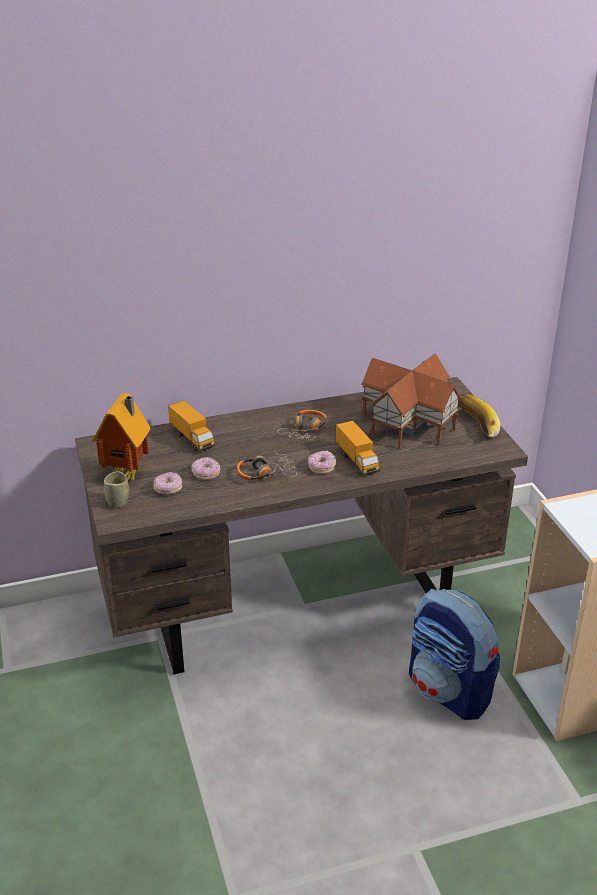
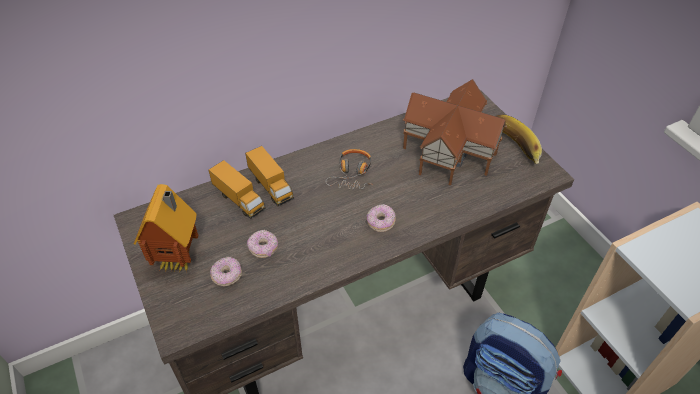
camera: 10 degrees left, 15 degrees up
cup [104,471,129,509] -> none
headphones [237,451,297,480] -> none
toy truck [336,421,380,476] -> toy truck moved to [245,146,294,206]

